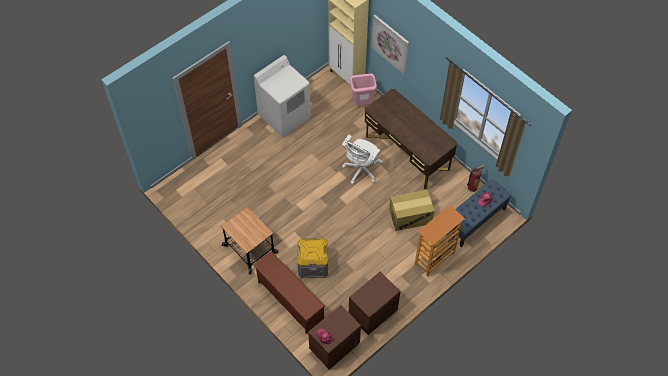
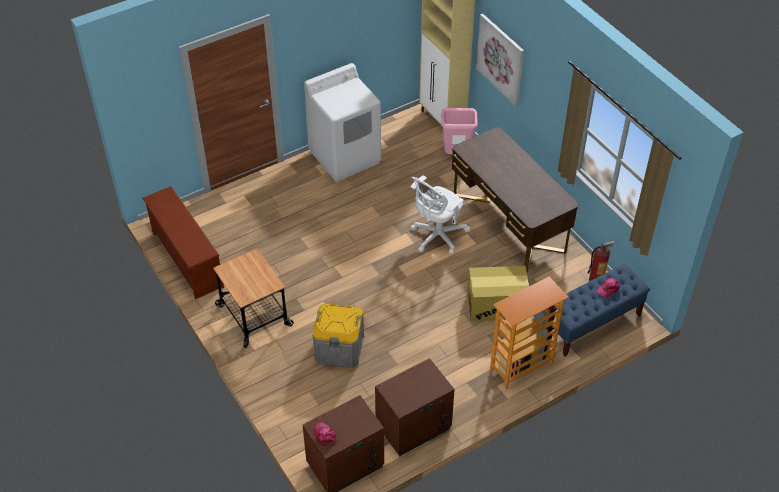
camera: 10 degrees right, 10 degrees down
brown shoe rack [253,251,325,334] -> brown shoe rack moved to [142,186,224,299]

